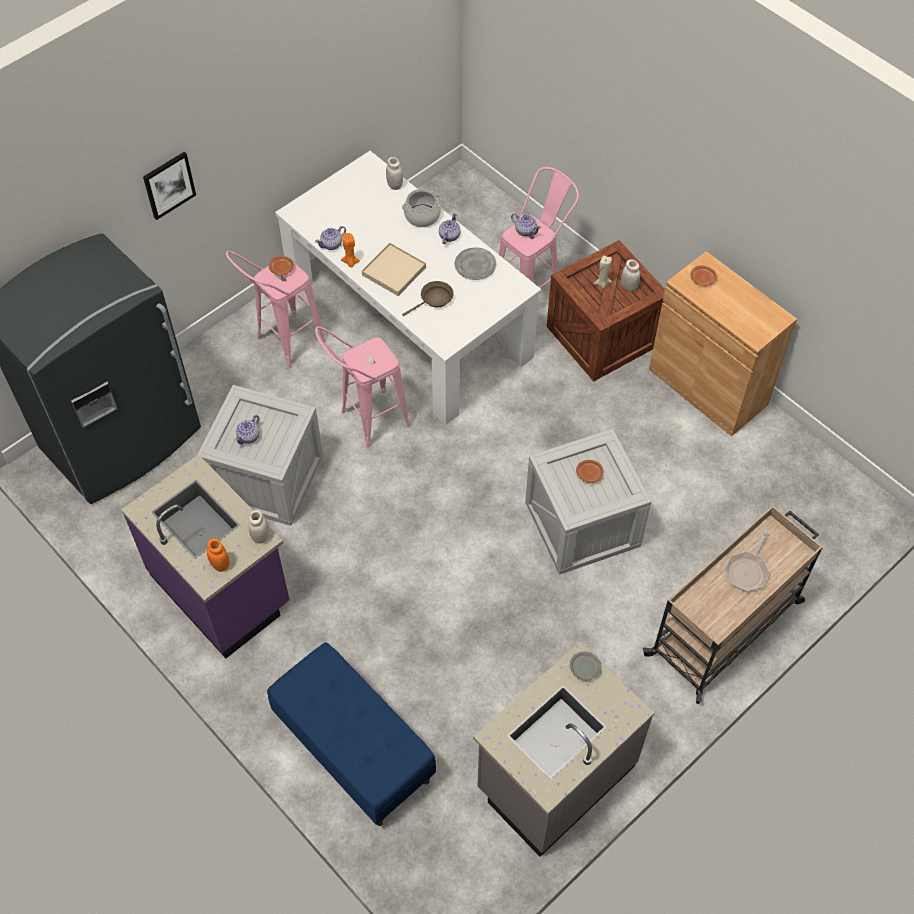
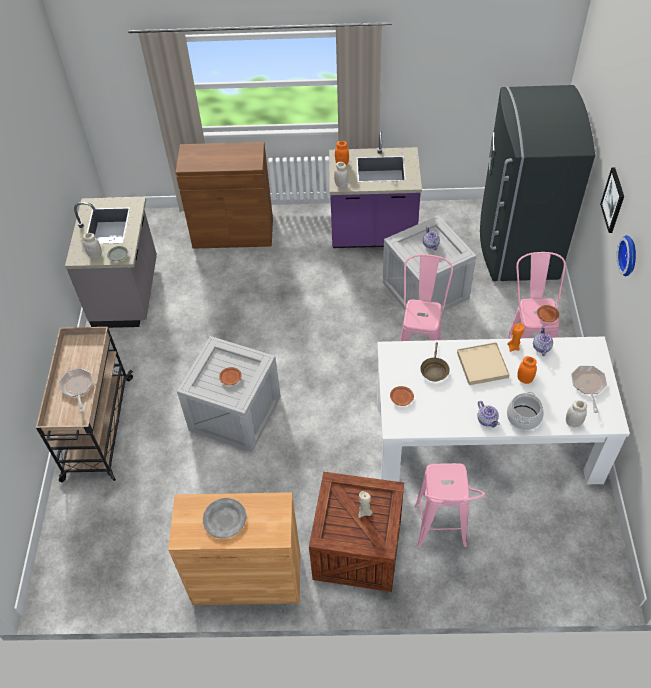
camera: 135 degrees right, 5 degrees down
blue bench [267,642,436,826] -> brown cabinet [176,142,273,249]
grey plate [455,247,496,280] -> grey plate moved to [203,498,246,538]
teapot [511,213,541,236] -> none
white jar [621,259,640,292] -> white jar moved to [83,233,102,259]
brown plate [690,266,717,286] -> brown plate moved to [390,386,414,406]
none -> orange jar [517,356,537,384]
none -> frying pan [571,366,607,413]
none -> wall clock [617,235,636,276]

